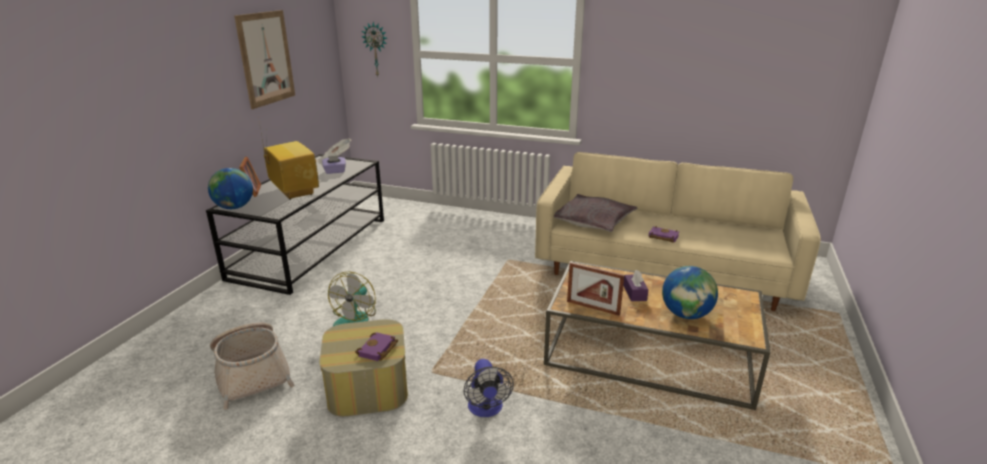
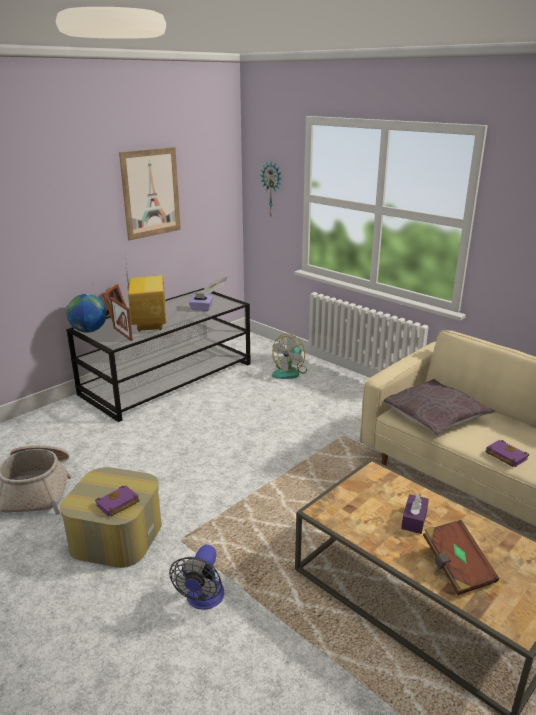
camera: 25 degrees right, 0 degrees up
fan [328,271,376,327] -> fan moved to [272,334,307,379]
picture frame [567,262,625,316] -> picture frame moved to [110,297,133,341]
globe [662,266,718,319] -> brown book [423,520,500,595]

